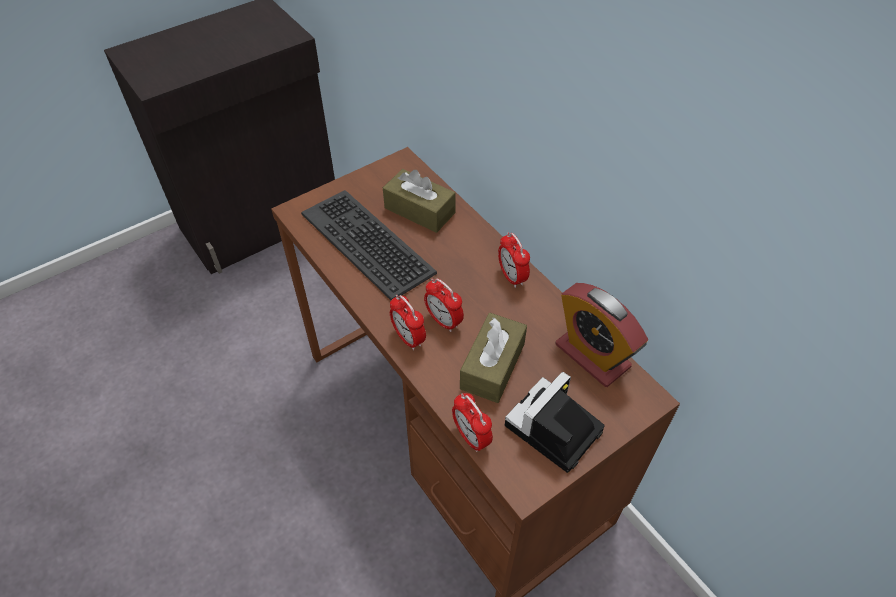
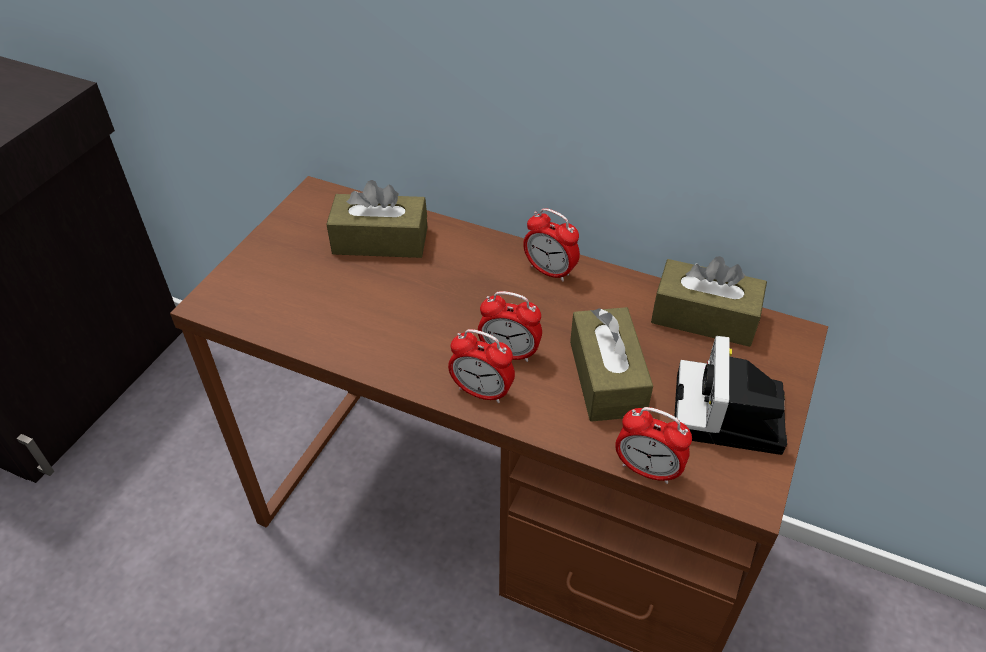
camera: 30 degrees left, 5 degrees down
keyboard [301,190,437,300] -> none
alarm clock [556,283,648,387] -> brown tissue box [651,256,767,347]

